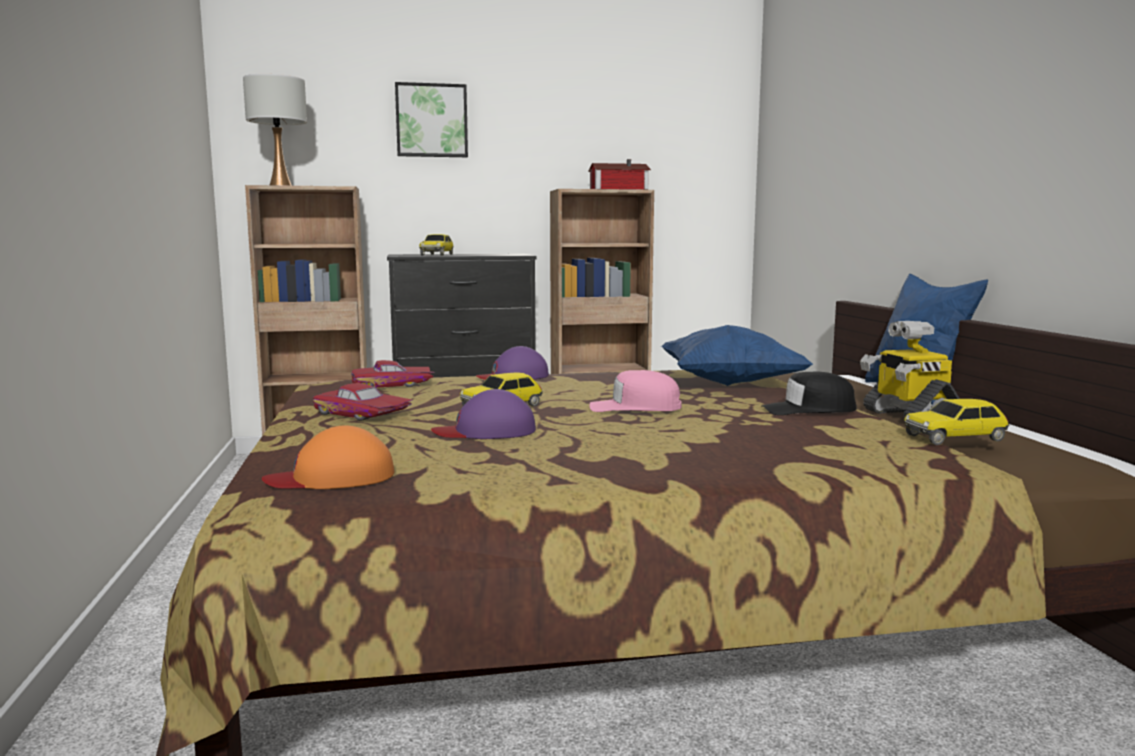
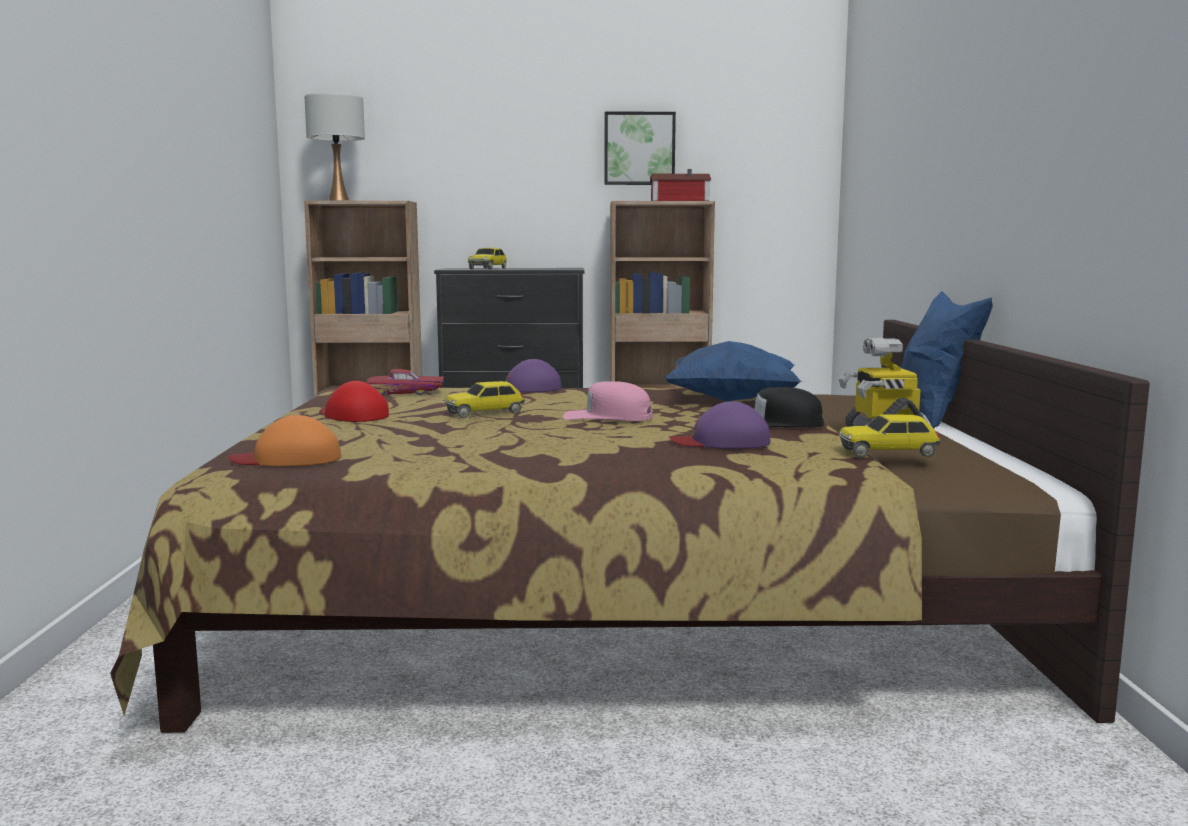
camera: 10 degrees right, 0 degrees up
red toy car [313,383,412,421] -> red cap [319,381,389,422]
picture [395,82,468,157] -> picture moved to [604,112,676,185]
purple cap [431,389,536,439] -> purple cap moved to [669,401,771,449]

